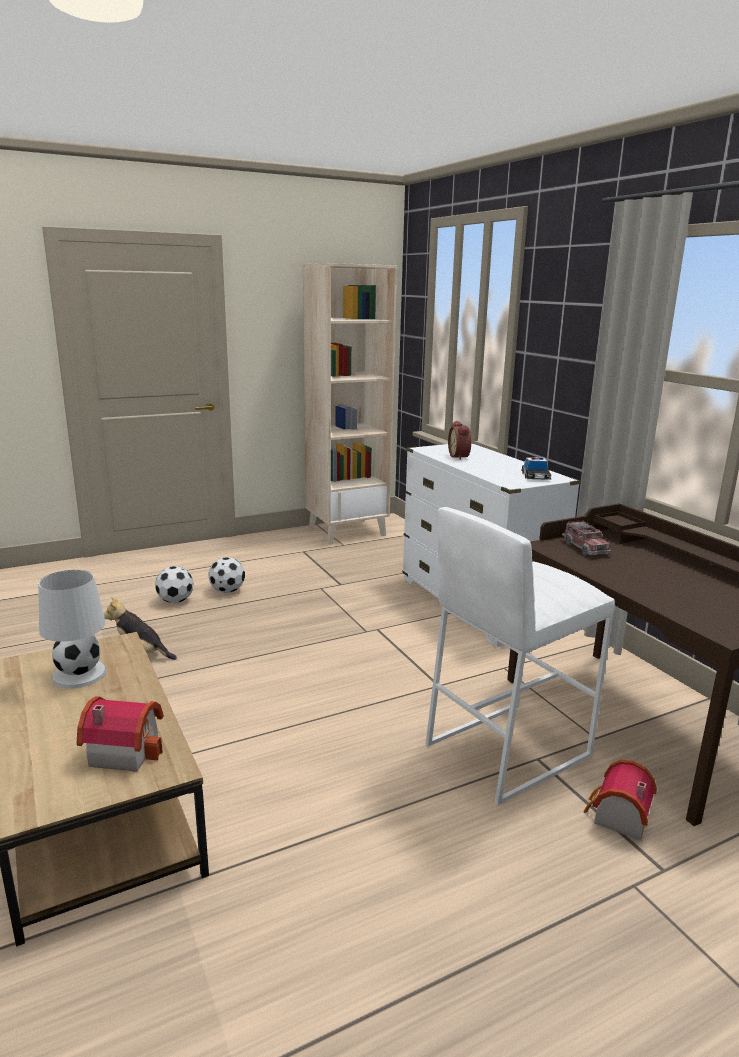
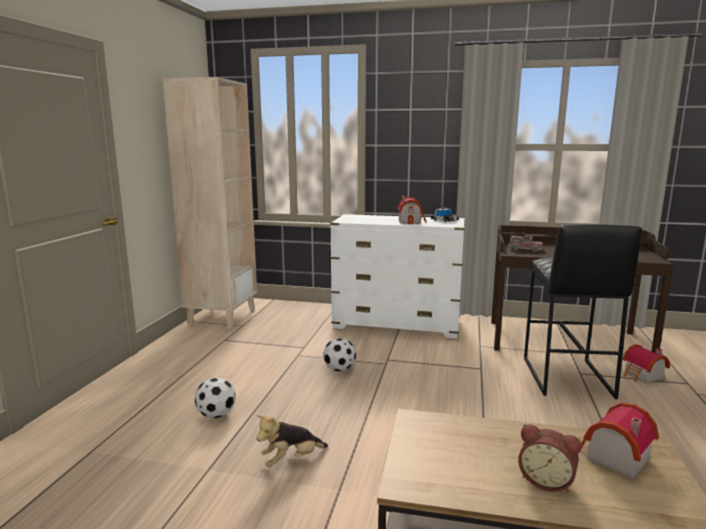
camera: 50 degrees left, 5 degrees down
white table lamp [38,570,106,689] -> none
football [208,557,245,593] -> football moved to [323,338,356,371]
white stool [426,507,615,805] -> black stool [524,224,642,399]
alarm clock [448,421,471,460] -> alarm clock moved to [518,424,581,492]
none -> toy house [397,195,427,224]

